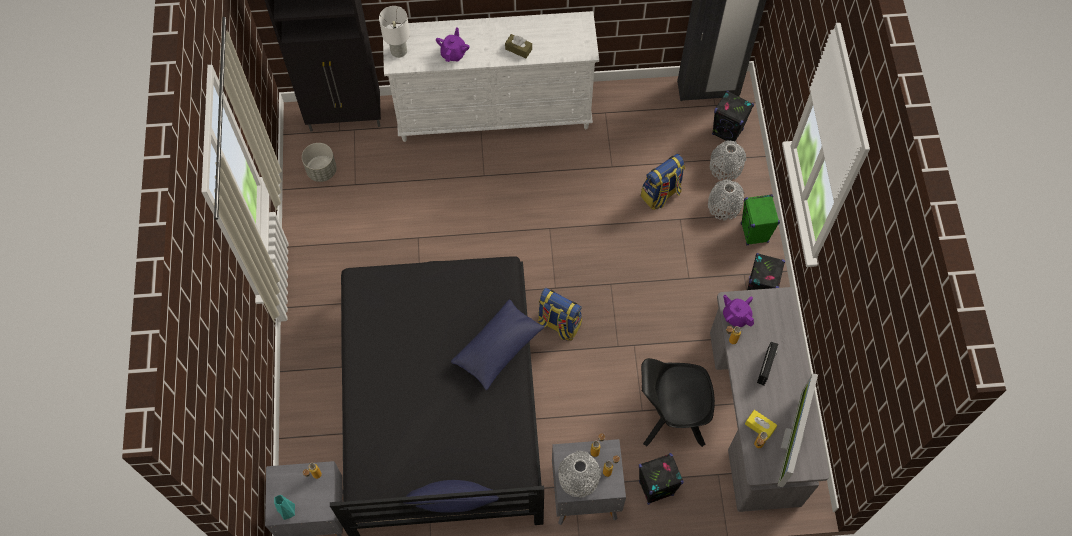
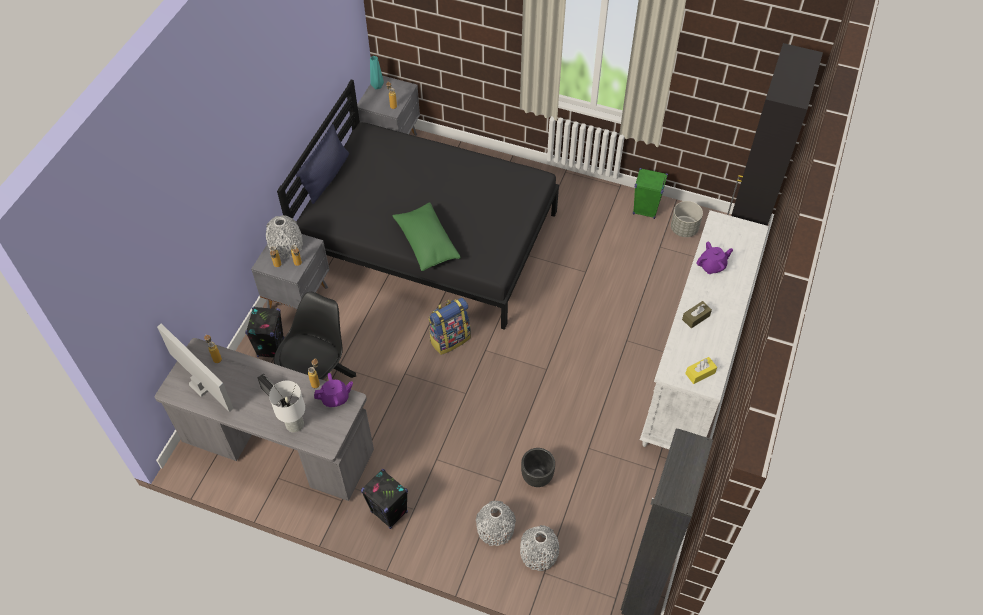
camera: 115 degrees right, 10 degrees down
white table lamp [379,6,410,58] -> white table lamp moved to [269,381,305,432]
purple teapot [436,27,470,62] -> purple teapot turned 60 degrees counterclockwise [696,242,733,274]
blue pillow [451,299,544,390] -> green pillow [392,203,461,271]
backpack [641,154,685,210] -> black planter [521,448,555,487]
black speaker [712,91,754,141] -> none
green speaker [741,194,780,245] -> green speaker moved to [633,168,668,219]
yellow tissue box [745,410,777,440] -> yellow tissue box moved to [685,357,717,384]

